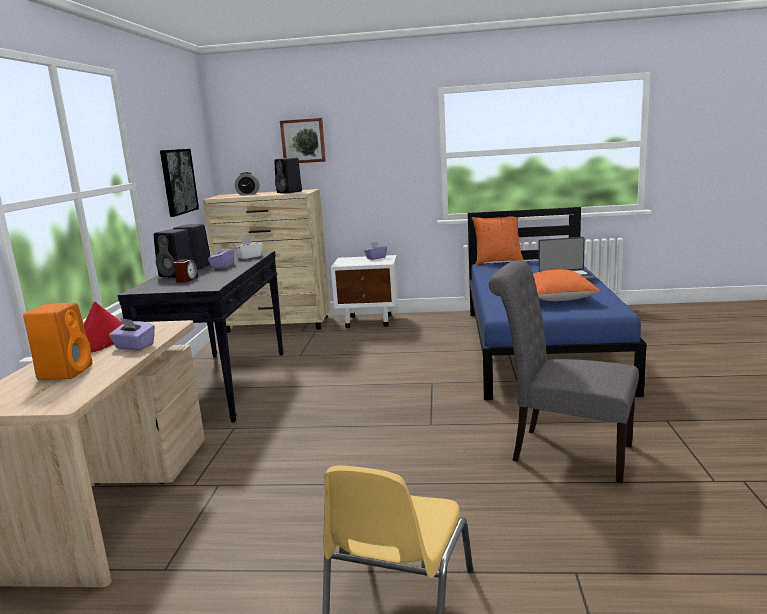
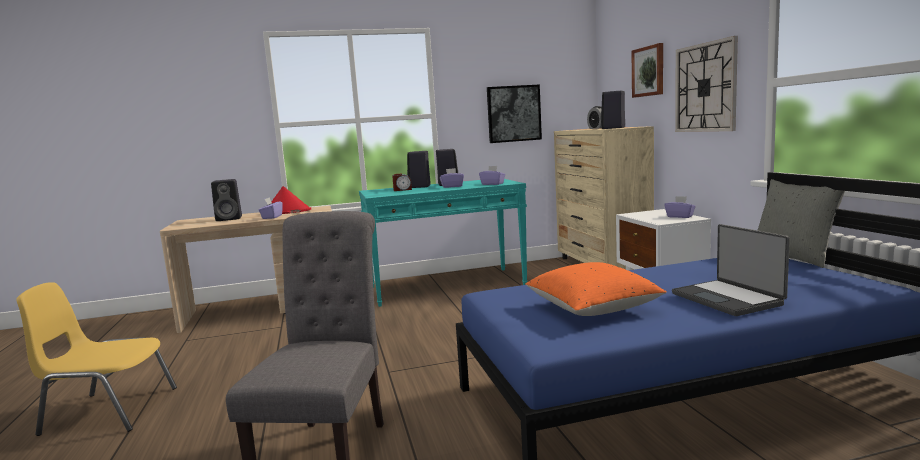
camera: 70 degrees right, 5 degrees down
orange speaker [23,303,92,380] -> black speaker [211,179,242,221]
black console table [118,251,284,422] -> turquoise console table [359,179,528,307]
white tissue box [234,237,263,259] -> purple tissue box [479,166,505,185]
orange pillow [472,216,524,265] -> grey pillow [758,179,845,268]
none -> wall clock [675,36,738,132]

